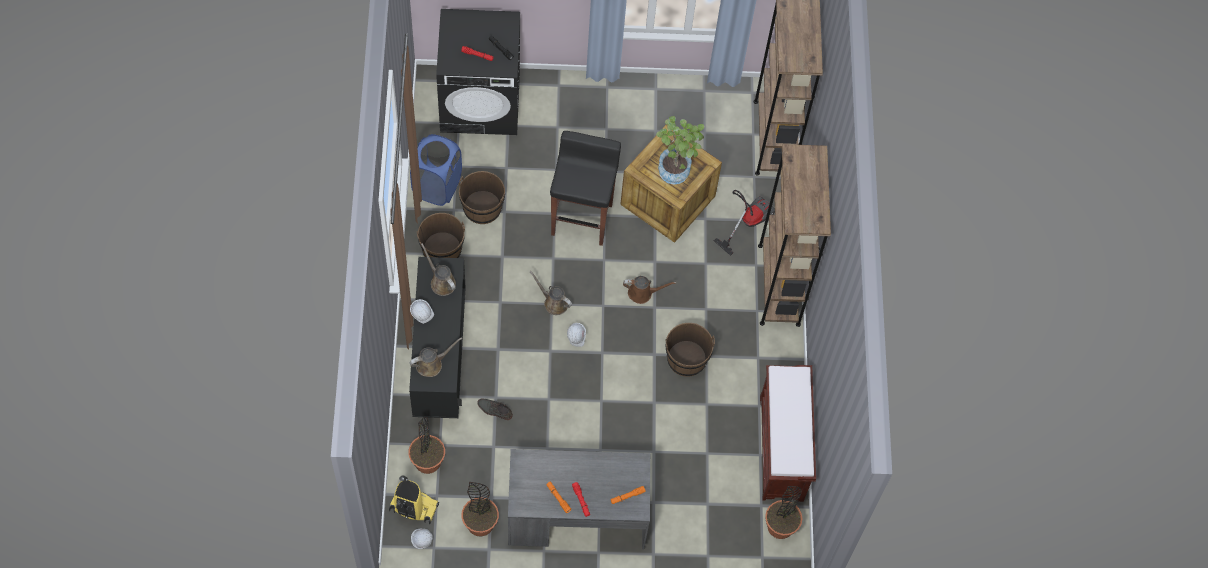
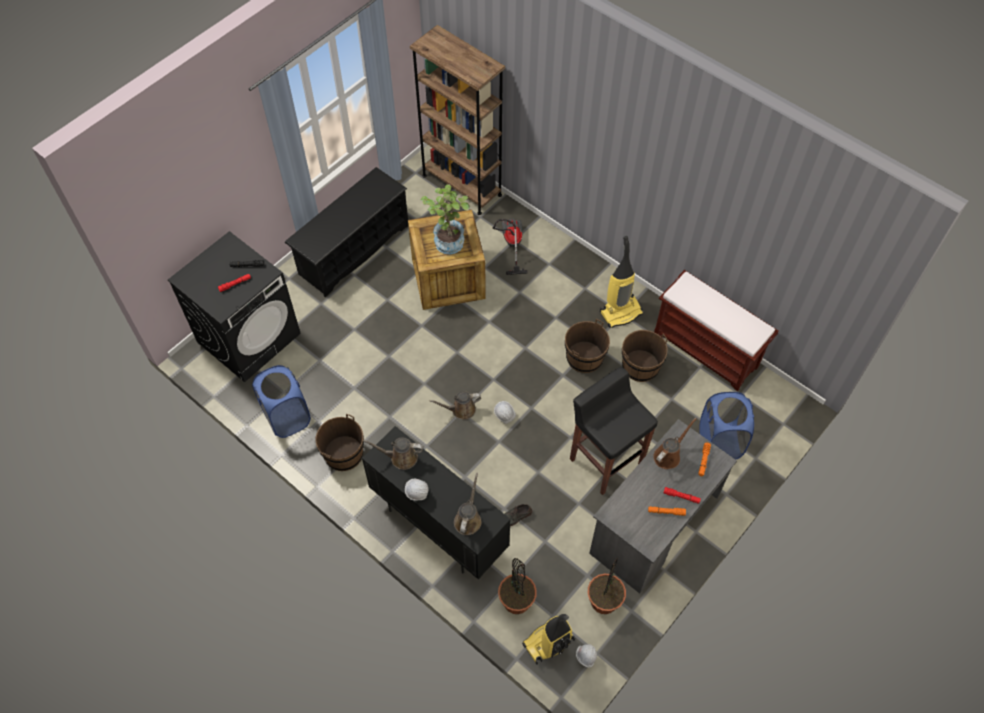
camera: 45 degrees left, 5 degrees down
brown bucket [459,171,505,224] -> brown bucket moved to [622,330,668,382]
black stool [550,131,621,246] -> black stool moved to [570,367,658,495]
brown watering can [623,276,676,304] -> brown watering can moved to [654,418,697,469]
brown bookcase [758,144,831,327] -> none
potted plant [765,486,803,539] -> none
none -> black shoe rack [285,167,408,297]
none -> vacuum cleaner [600,236,644,328]
none -> blue laundry basket [699,392,754,460]

